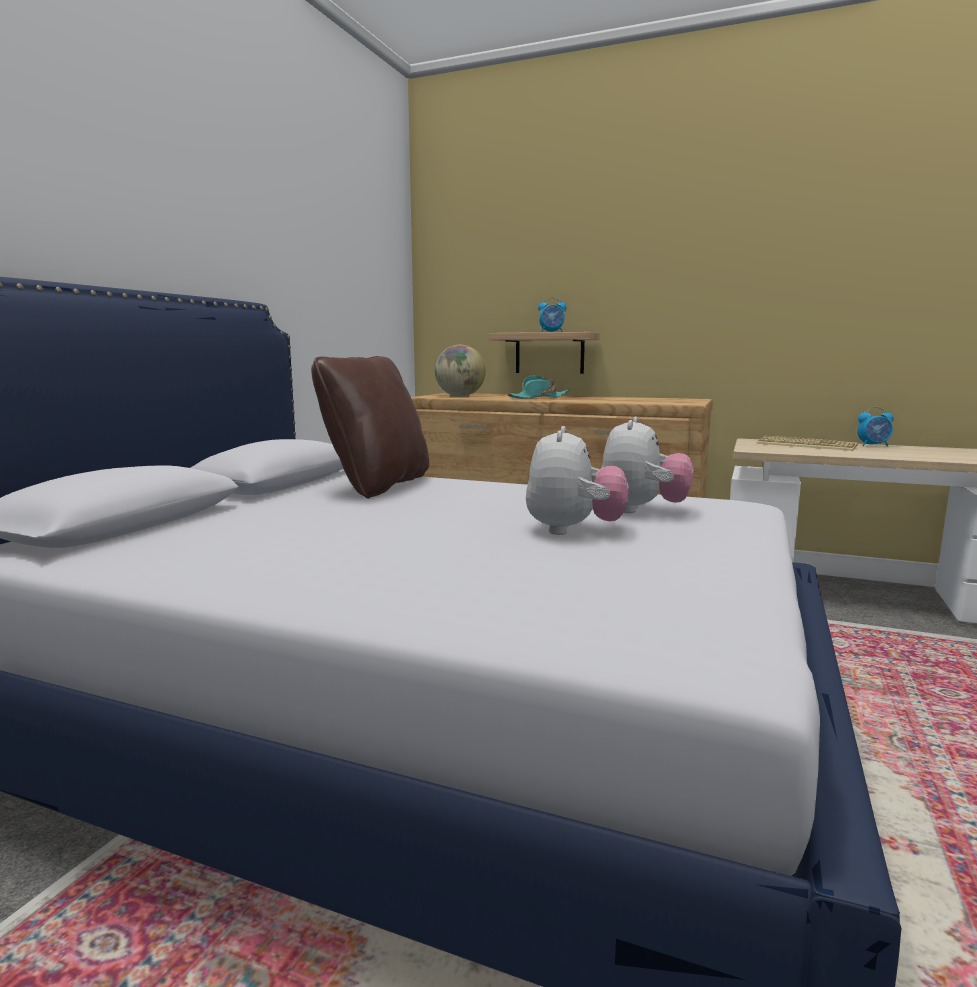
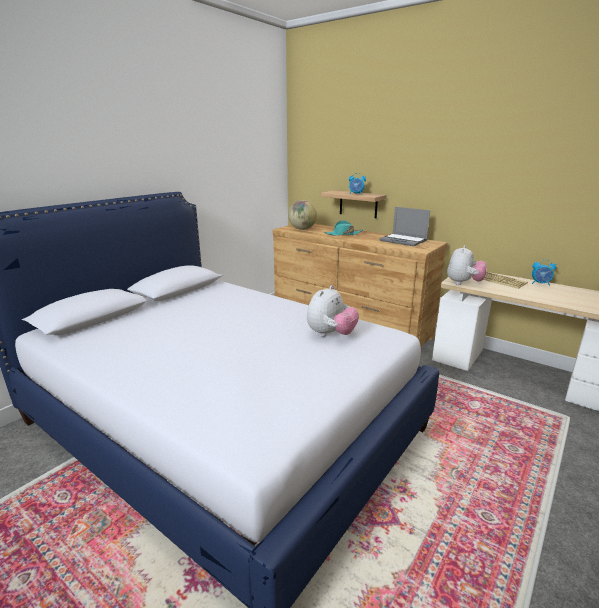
camera: 15 degrees right, 10 degrees up
brown pillow [311,356,430,499] -> none
plush toy [526,426,629,535] -> plush toy moved to [447,245,487,285]
none -> laptop [379,207,430,246]

